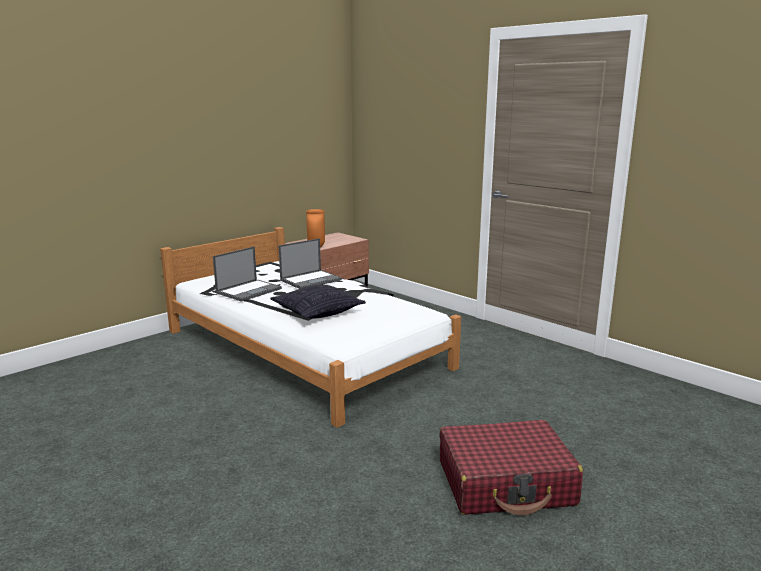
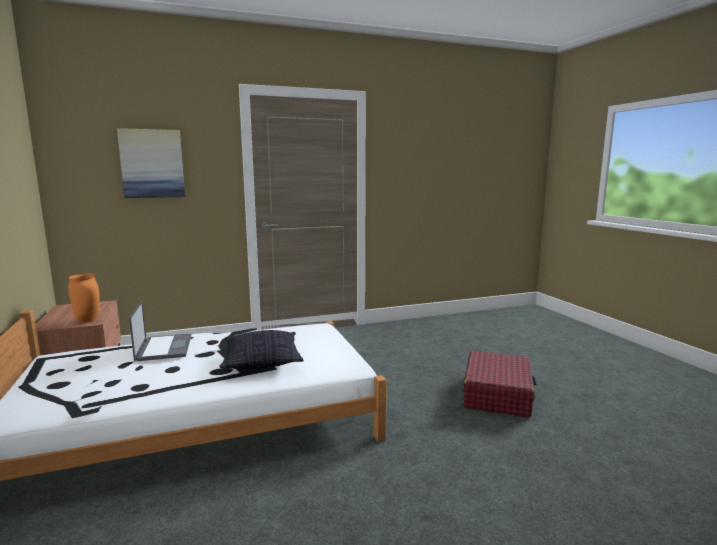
camera: 65 degrees left, 5 degrees down
laptop [213,247,282,302] -> none
none -> picture [117,128,185,198]

